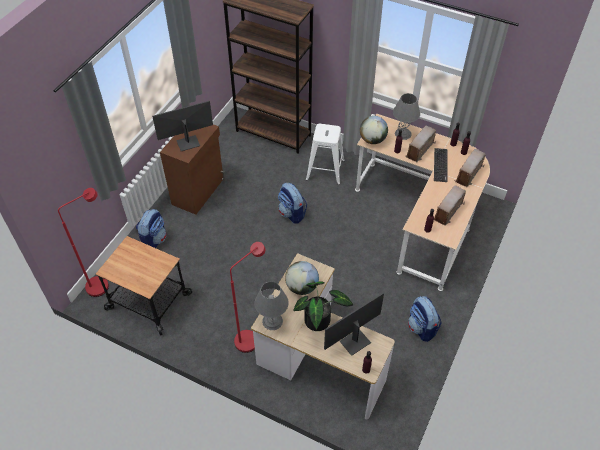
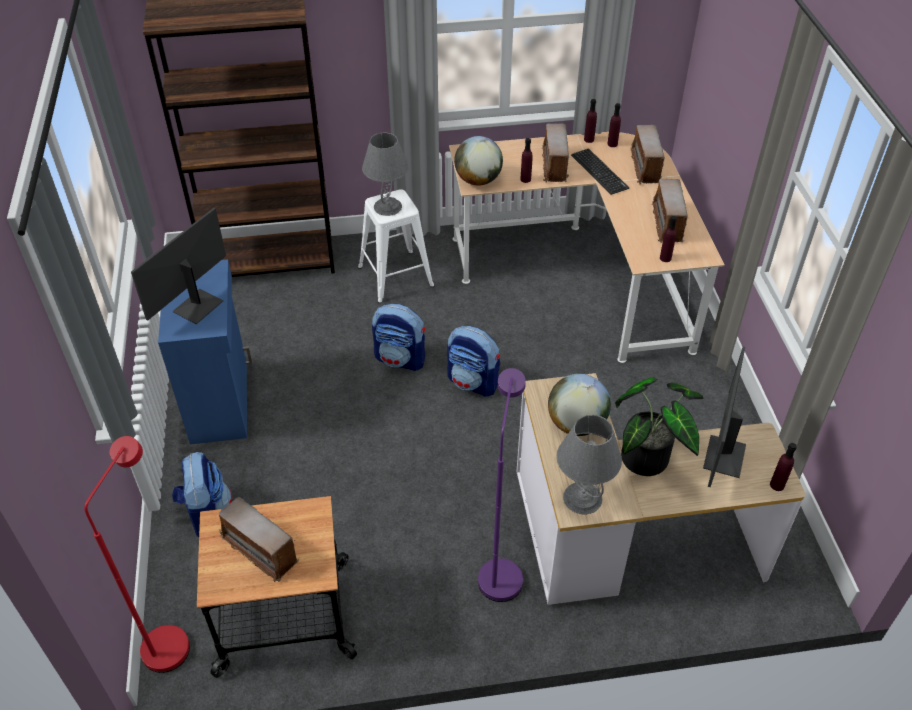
camera: 35 degrees left, 5 degrees down
brown cabinet [160,124,225,215] -> blue cabinet [158,259,252,445]
red floor lamp [230,242,266,353] -> purple floor lamp [478,368,526,602]
grey table lamp [393,93,420,140] -> grey table lamp moved to [362,133,409,216]
backpack [408,296,441,342] -> backpack moved to [447,326,500,397]
none -> radio [219,497,299,582]

